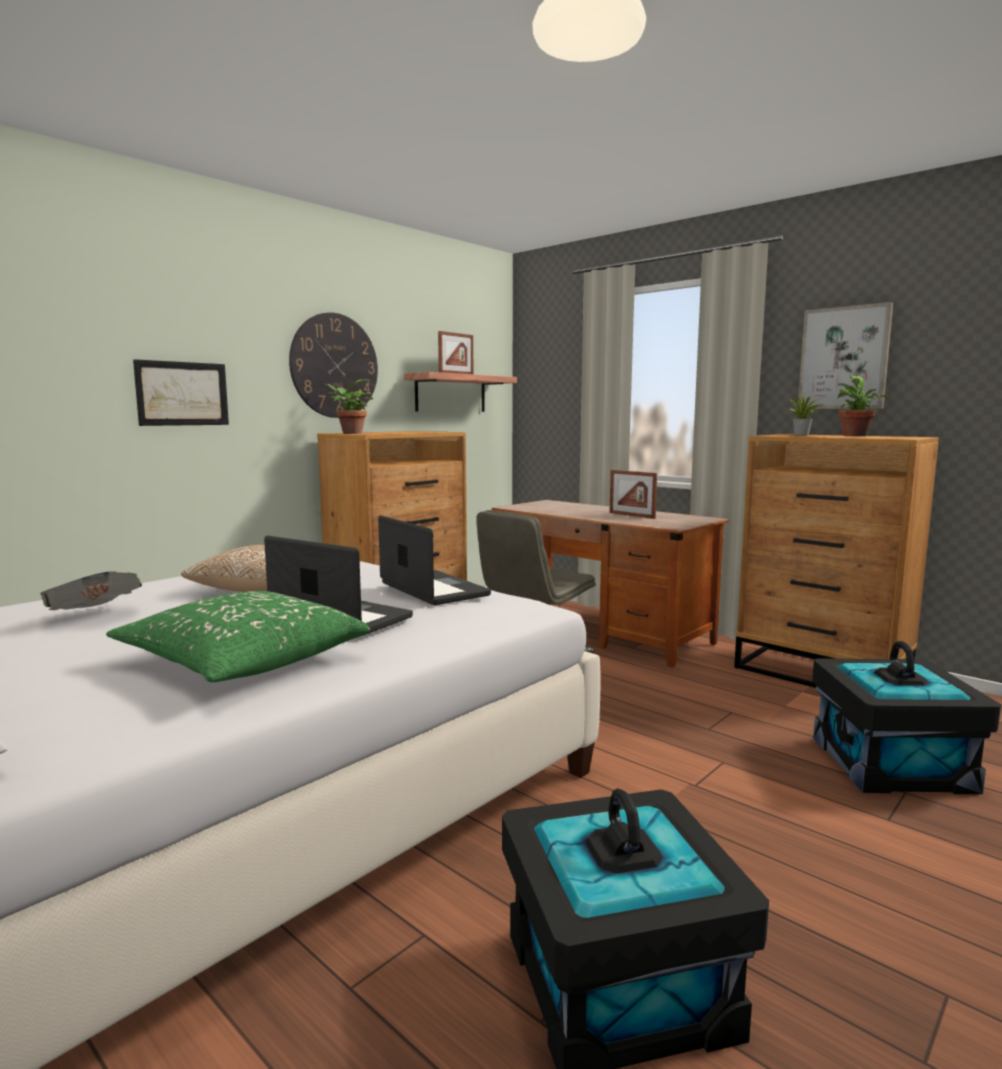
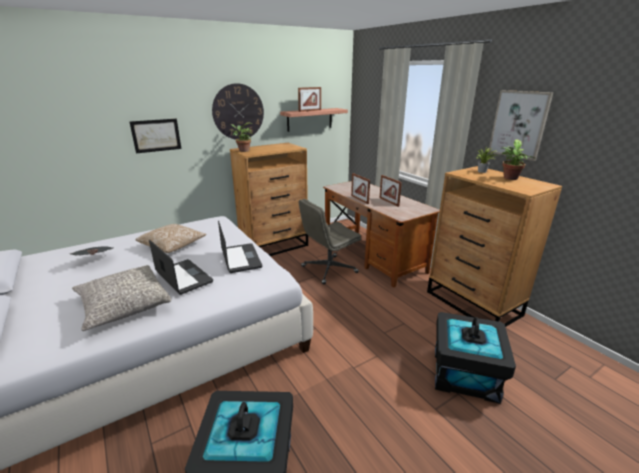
camera: 15 degrees right, 15 degrees up
green pillow [106,591,370,682] -> grey pillow [72,265,171,331]
none -> picture frame [351,173,370,204]

